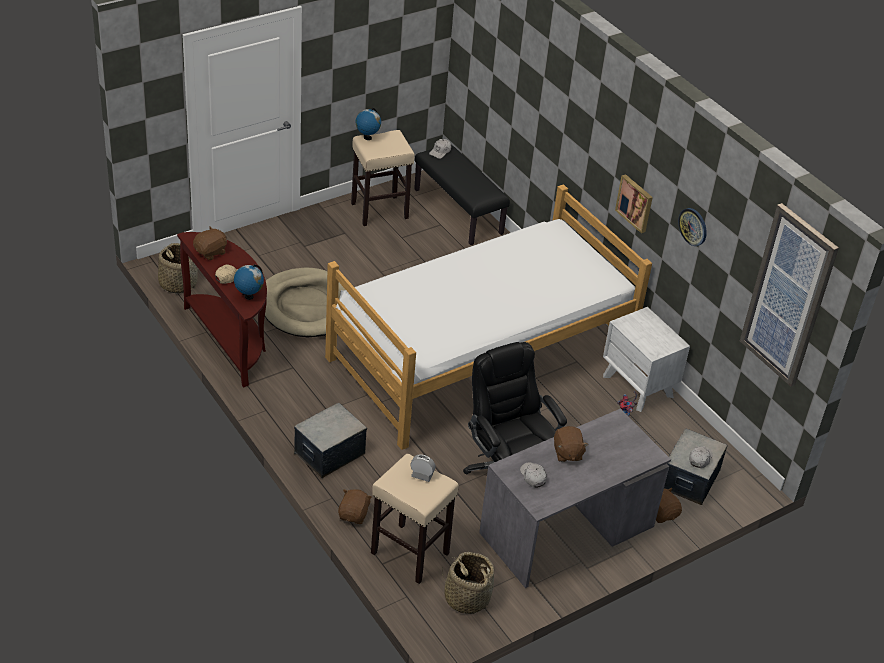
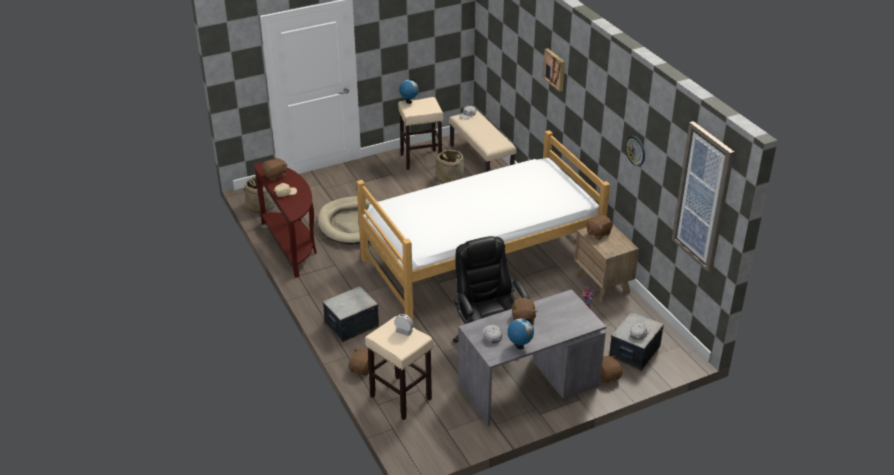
camera: 10 degrees right, 5 degrees down
globe [234,264,264,300] -> globe moved to [507,318,534,349]
black bench [414,144,510,245] -> beige bench [449,110,516,172]
basket [442,552,494,614] -> basket moved to [435,150,464,184]
white nightstand [603,307,690,412] -> brown nightstand [575,225,639,302]
picture [615,174,653,233] -> picture moved to [543,48,565,92]
none -> brown plush toy [587,214,613,240]

